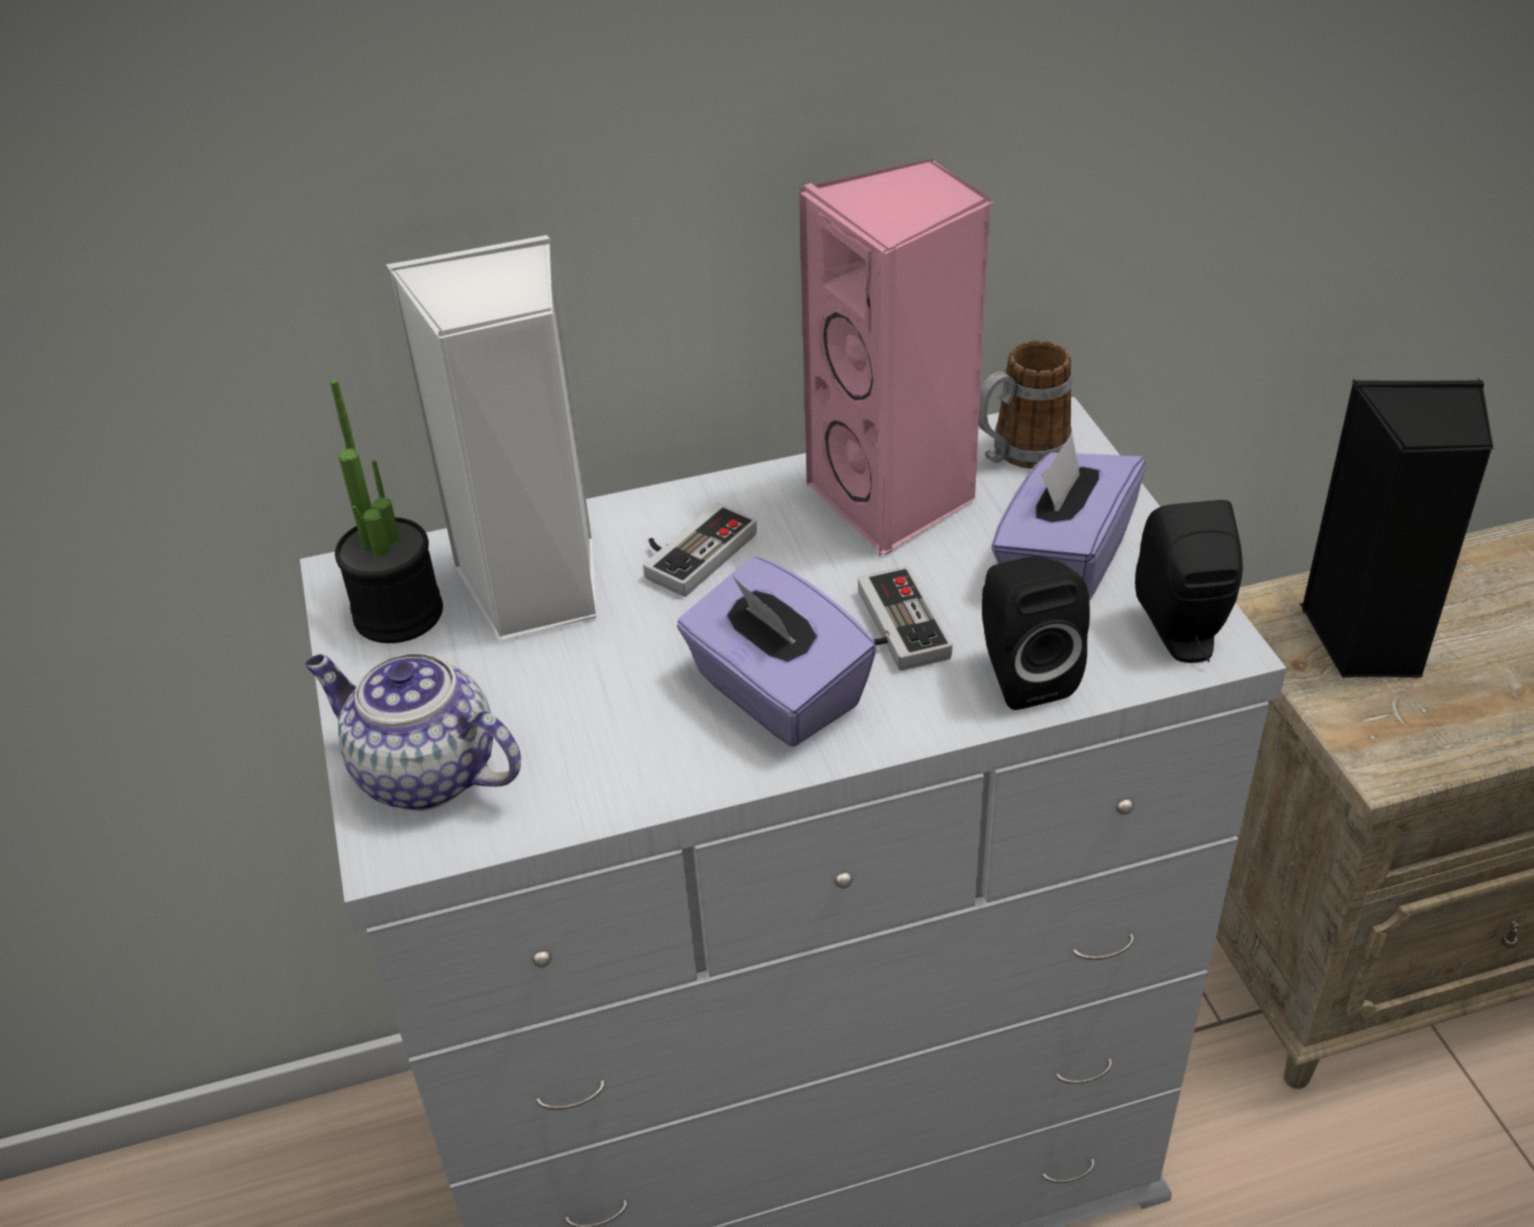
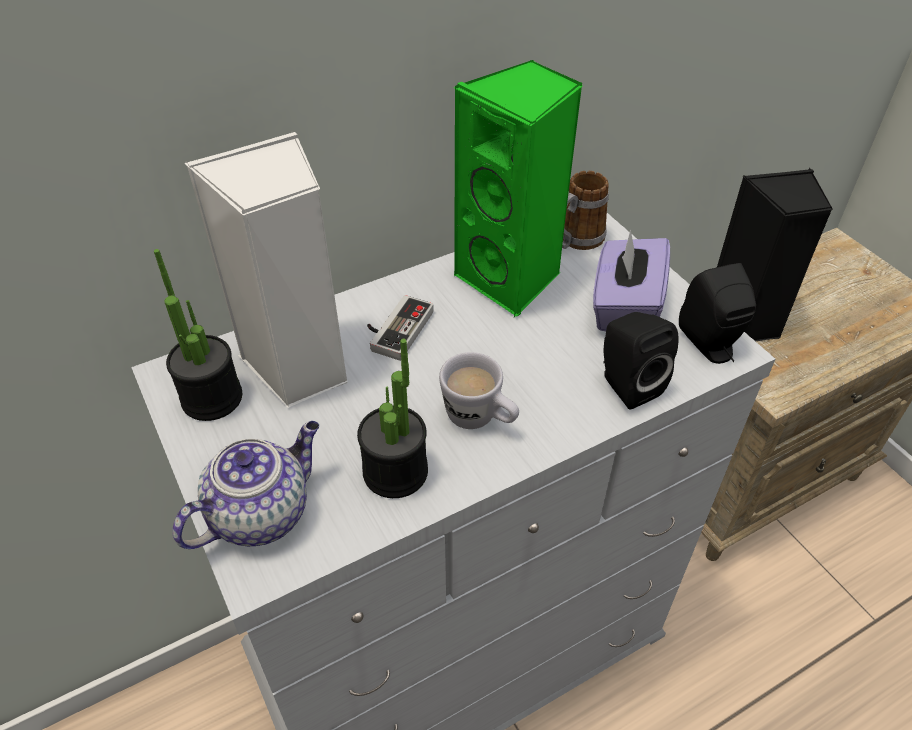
camera: 15 degrees left, 5 degrees up
teapot [305,653,521,811] -> teapot turned 120 degrees clockwise [172,421,319,549]
purple tissue box [677,557,877,747] -> white mug [439,352,519,429]
pink speaker [798,159,993,556] -> green speaker [453,60,582,317]
game controller [858,567,952,671] -> none
none -> potted plant [357,339,428,498]

